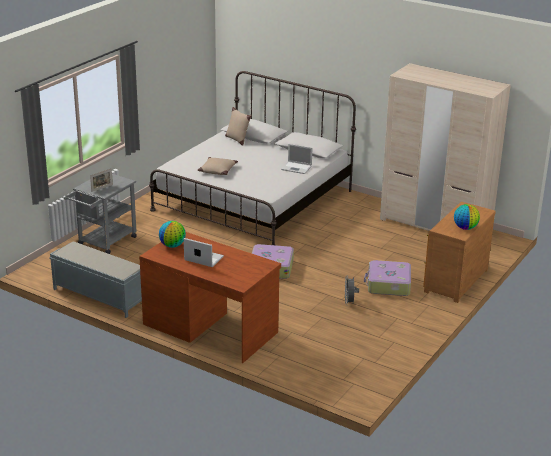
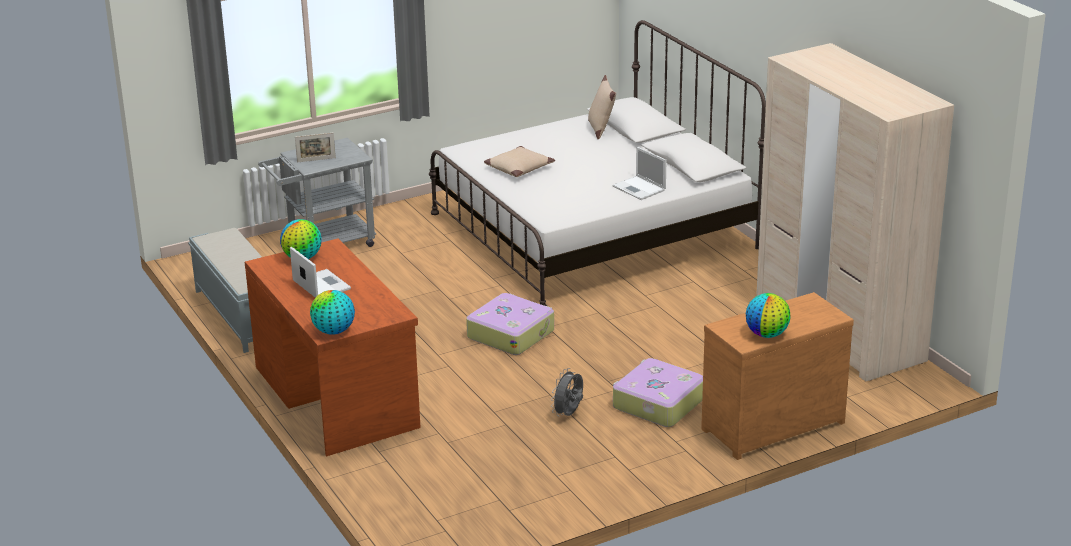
camera: 30 degrees right, 0 degrees up
none -> globe [310,290,355,335]

